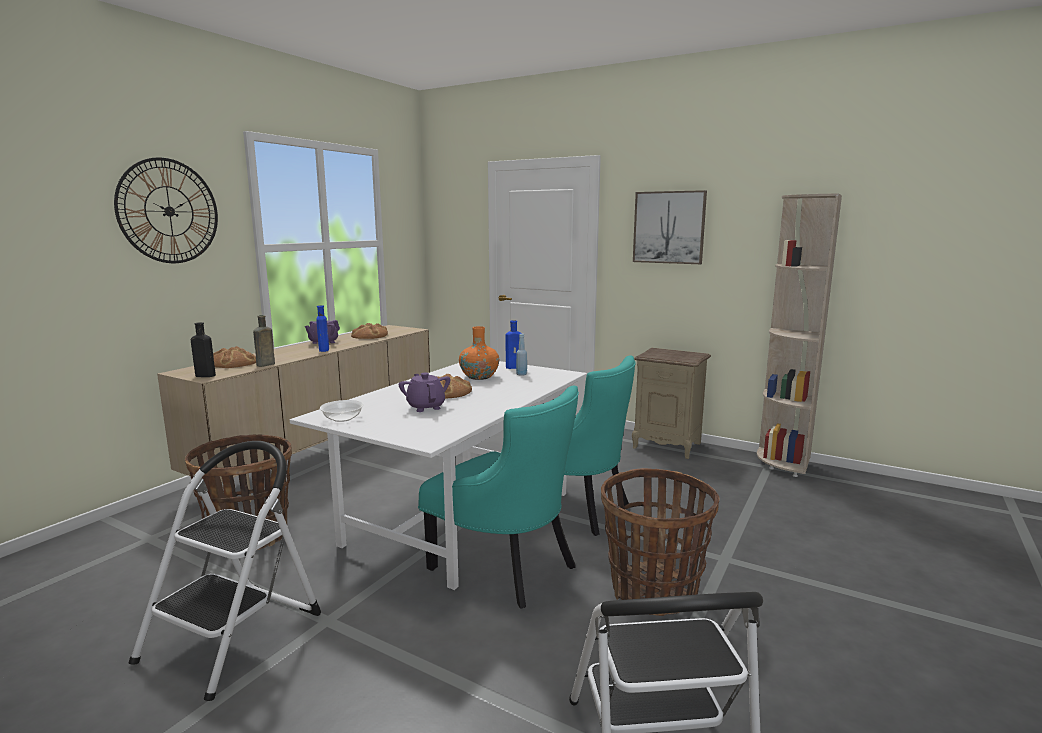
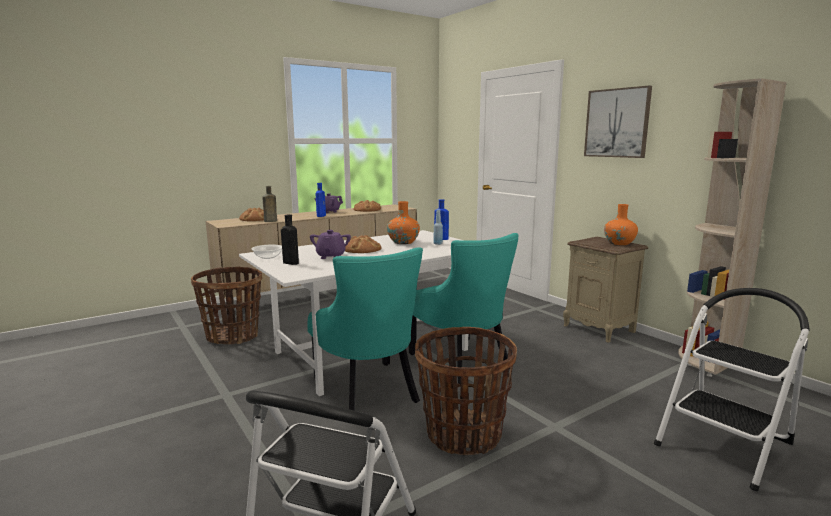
camera: 25 degrees right, 0 degrees up
wall clock [114,157,218,263] -> none
step ladder [129,441,321,701] -> step ladder moved to [654,288,810,491]
black bottle [191,322,216,377] -> black bottle moved to [281,214,299,265]
none -> orange vase [604,204,638,245]

